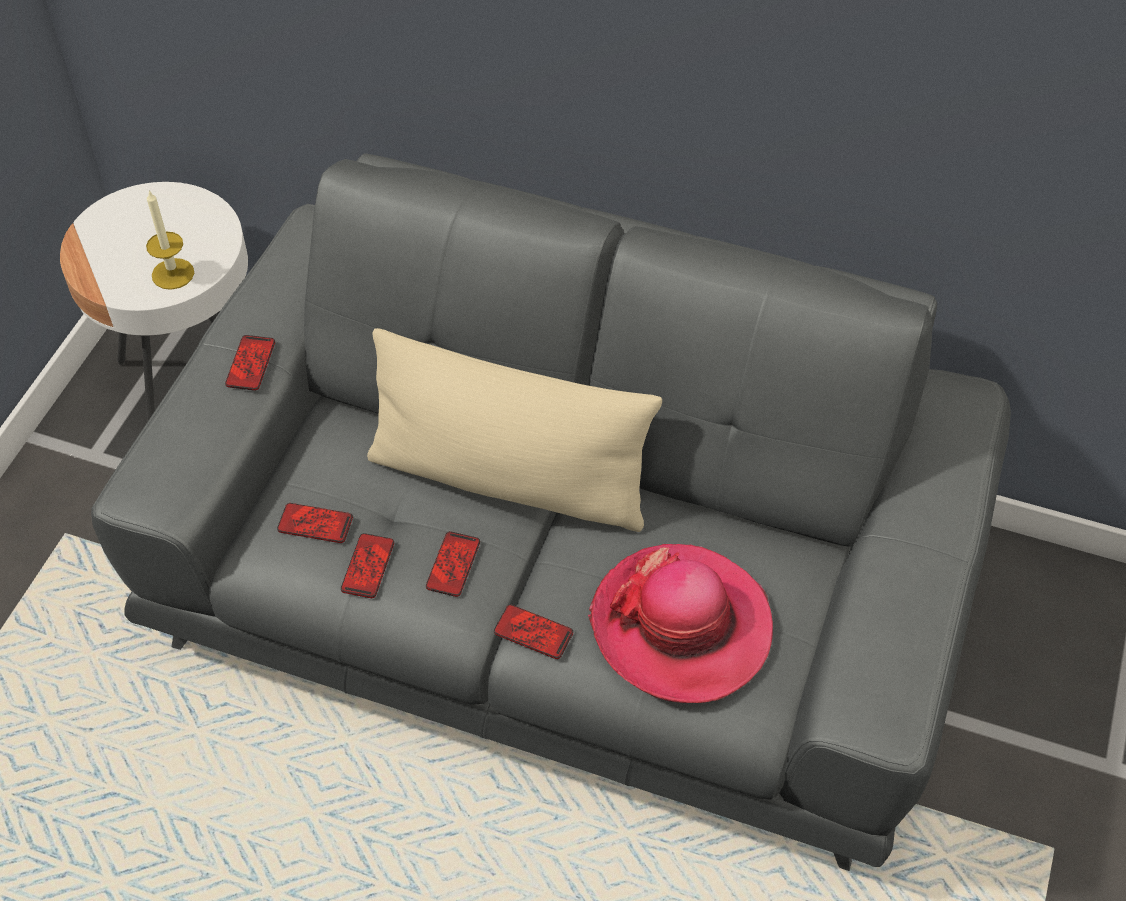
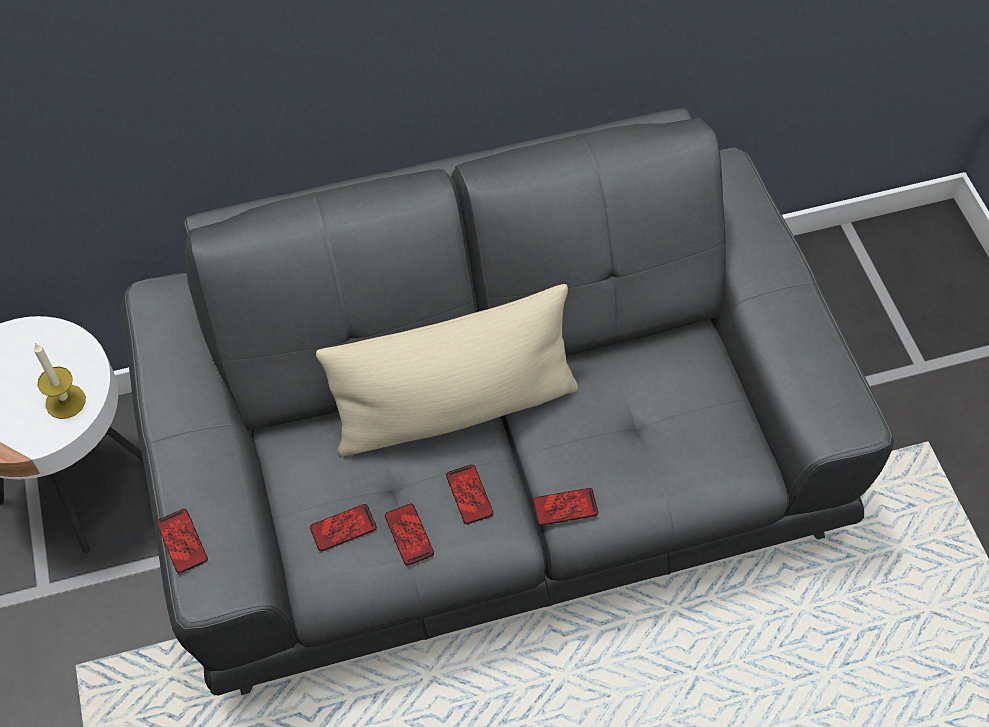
camera: 35 degrees left, 5 degrees up
phone [225,335,275,391] -> phone moved to [156,509,208,573]
hat [588,544,773,703] -> none

